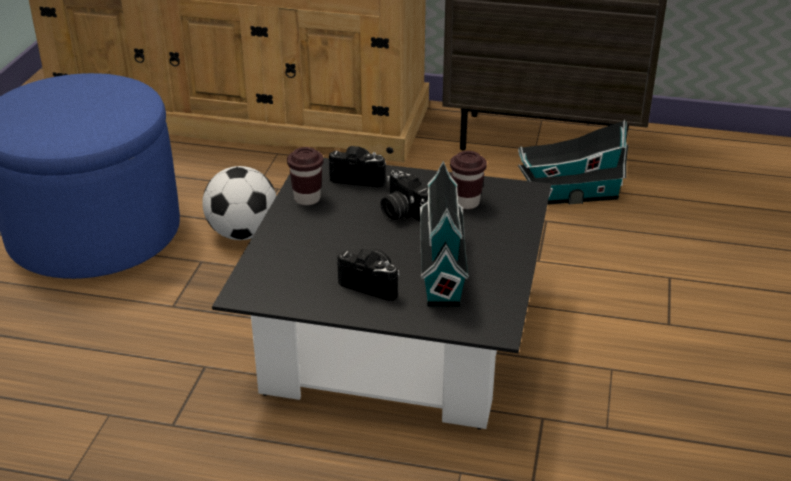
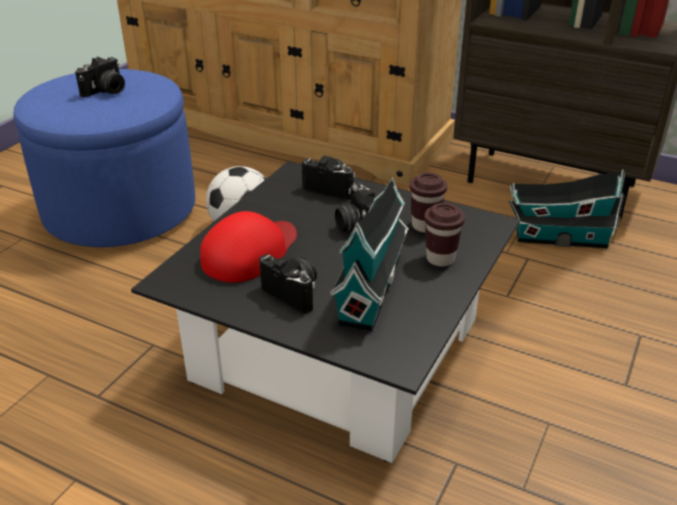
camera: 15 degrees right, 0 degrees up
brown cup [287,147,323,205] -> brown cup moved to [424,203,465,267]
none -> camera [75,57,125,97]
none -> red cap [200,211,297,283]

